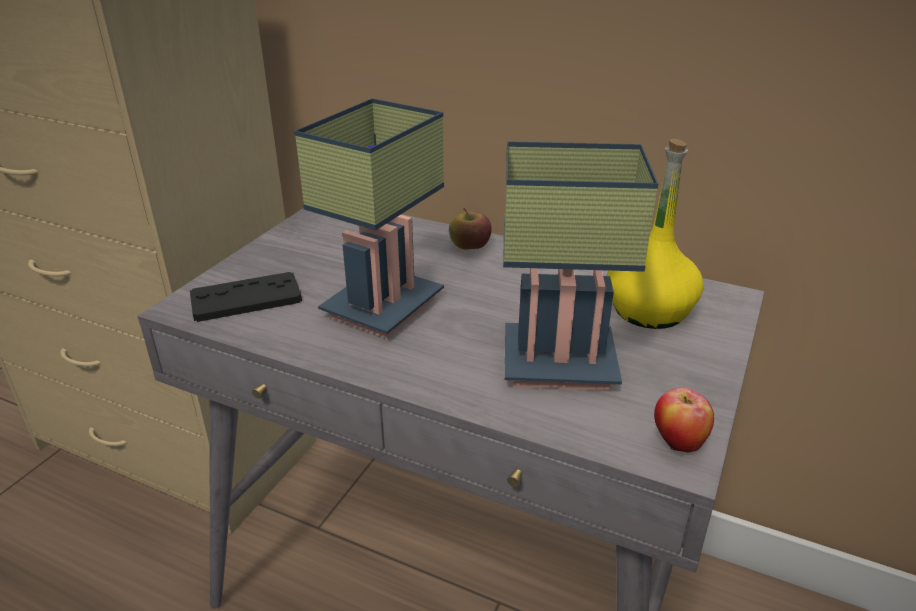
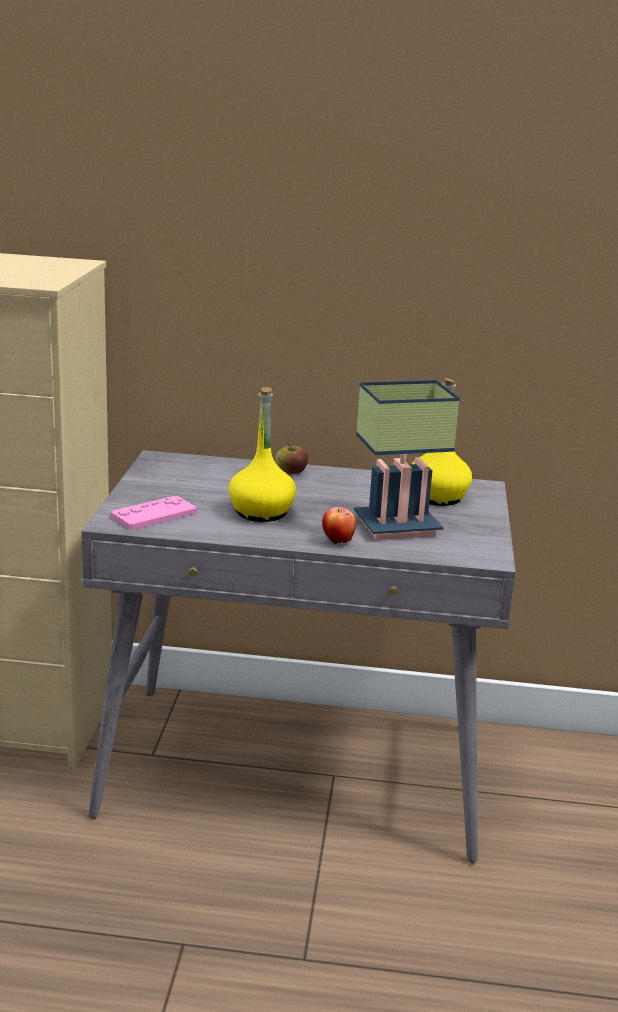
camera: 20 degrees left, 10 degrees down
black game controller [190,272,302,322] -> pink game controller [111,496,197,530]
table lamp [294,98,444,338] -> yellow bottle [228,387,296,522]
apple [654,387,714,453] -> apple moved to [322,507,356,545]

